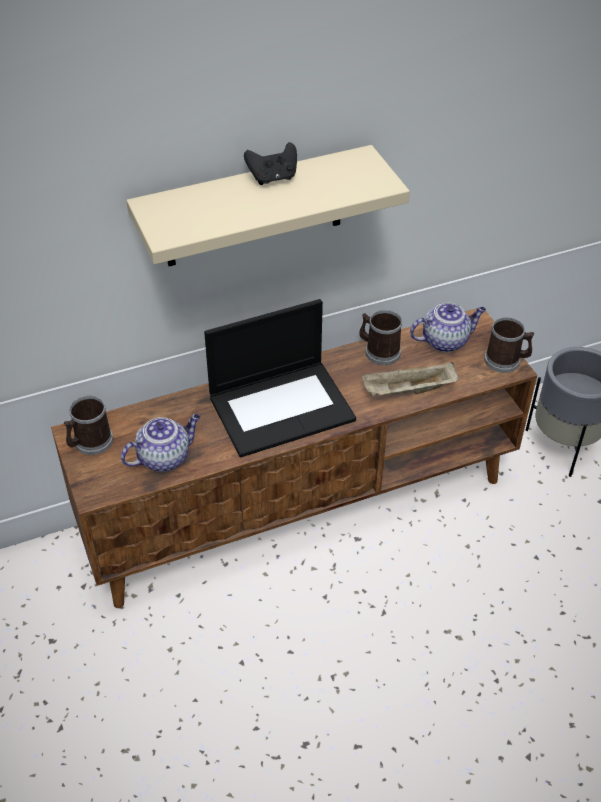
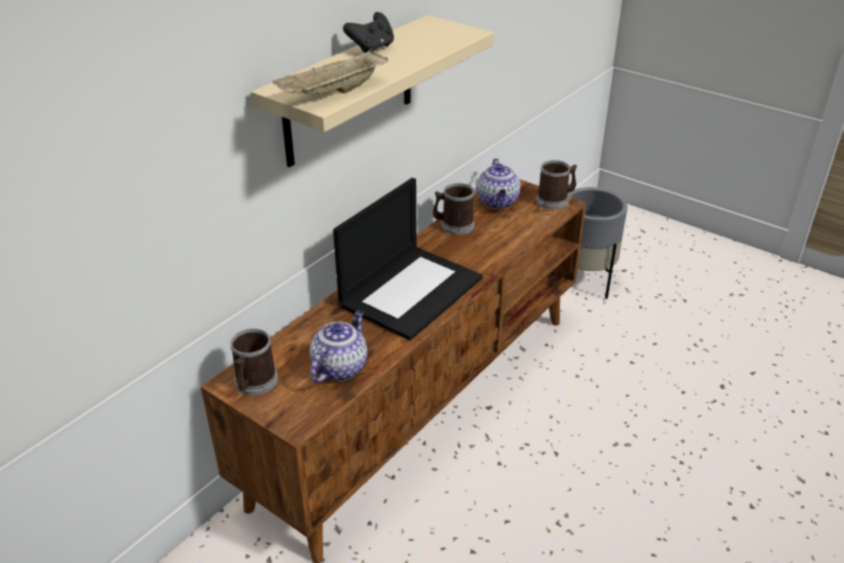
camera: 30 degrees left, 10 degrees down
beige tray [362,362,459,396] -> beige tray moved to [273,49,388,95]
teapot [410,303,486,352] -> teapot turned 135 degrees clockwise [477,158,521,209]

